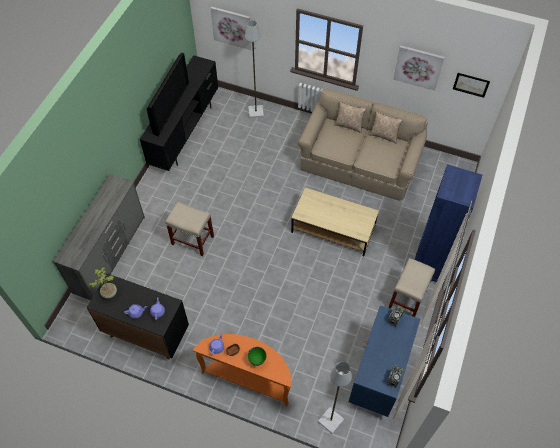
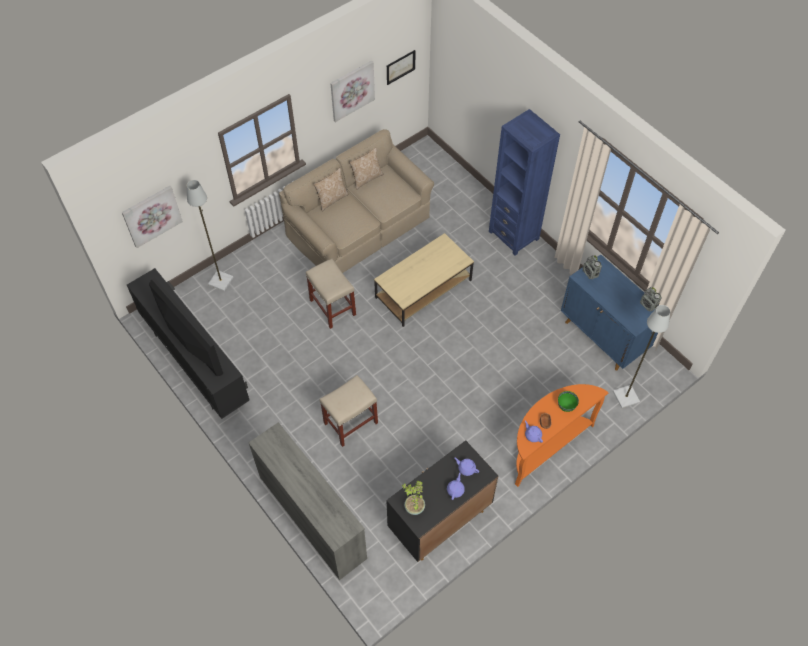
camera: 60 degrees left, 0 degrees up
beige stool [388,258,435,317] -> beige stool moved to [306,259,356,329]

